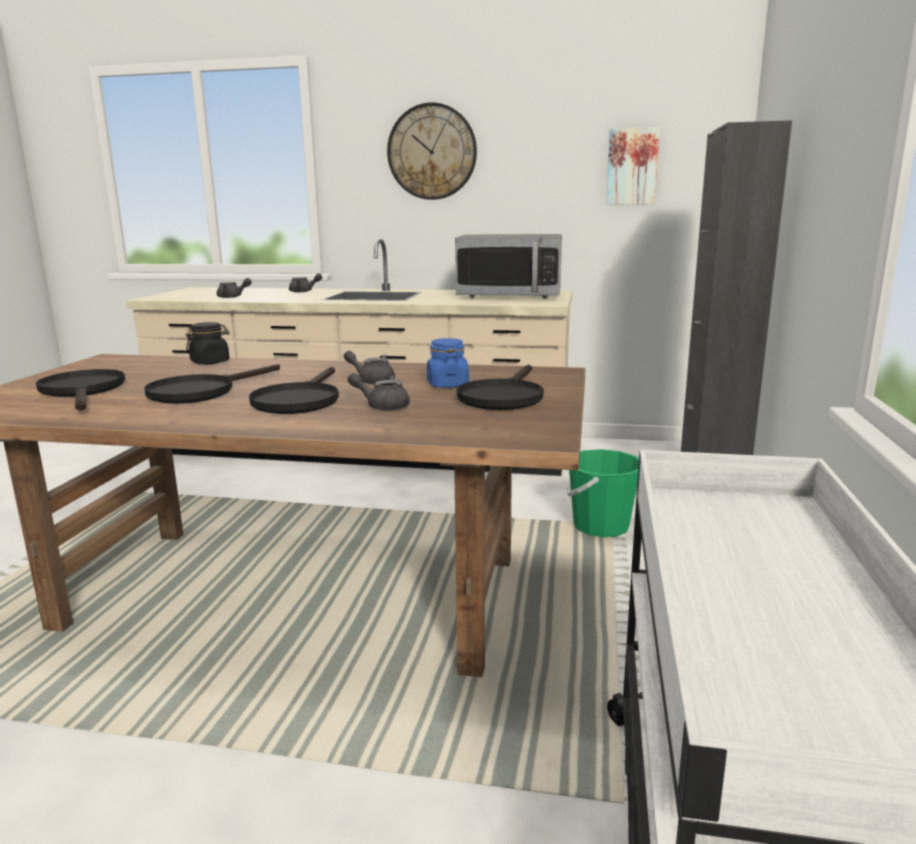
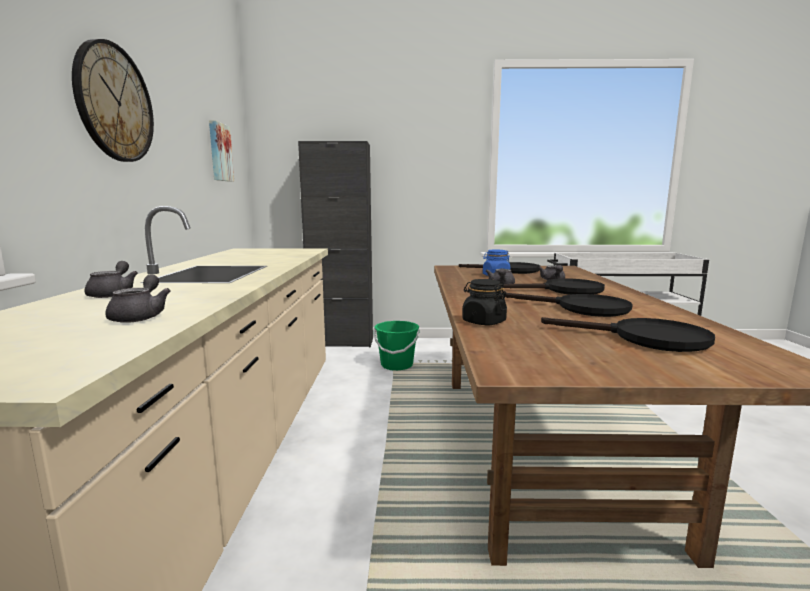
camera: 100 degrees left, 5 degrees down
black frying pan [36,369,125,410] -> black frying pan turned 120 degrees counterclockwise [541,317,715,352]
microwave [455,234,562,298] -> none

